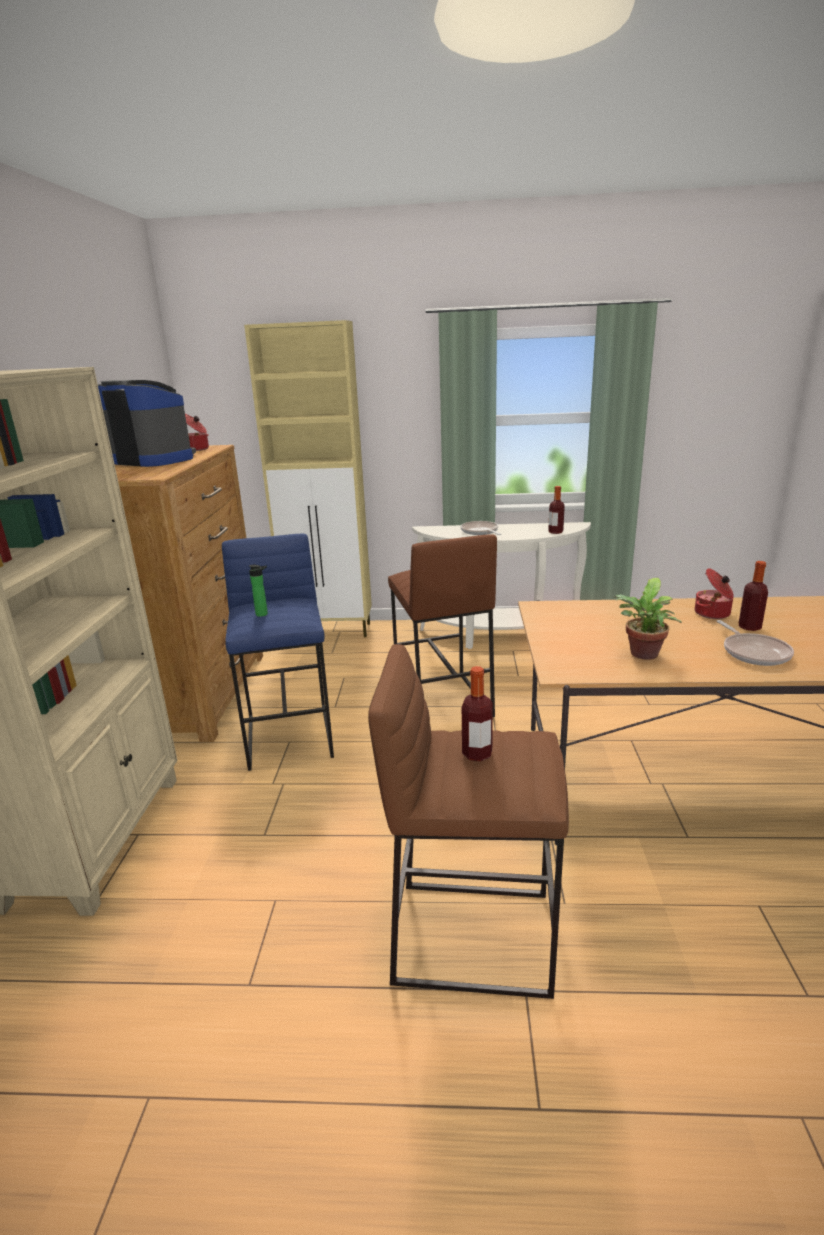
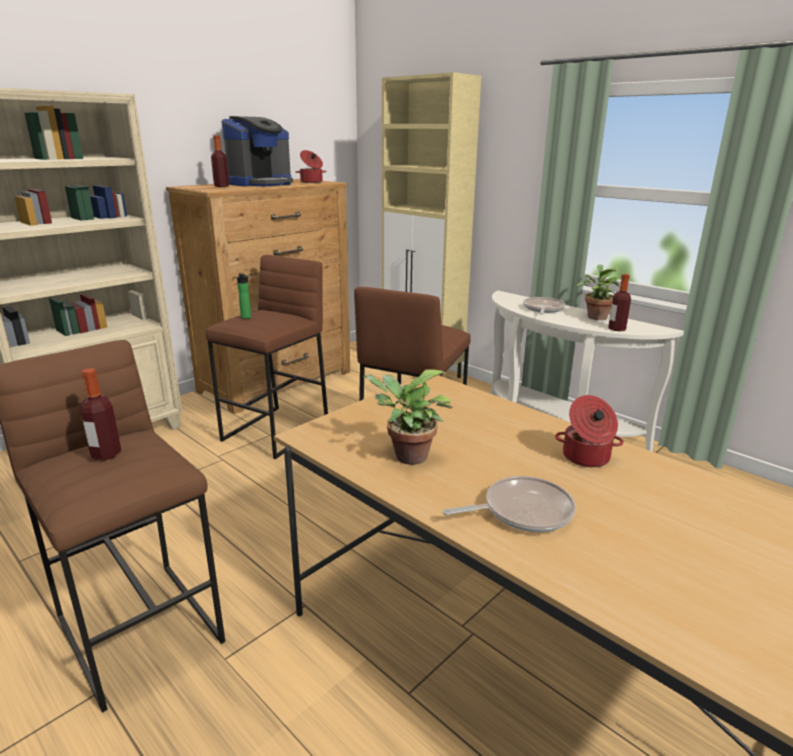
camera: 40 degrees right, 0 degrees up
coffee machine [98,380,196,467] -> coffee machine turned 60 degrees clockwise [221,116,293,186]
blue stool [222,534,334,771] -> brown stool [205,255,328,459]
frying pan [716,620,794,666] -> frying pan turned 135 degrees counterclockwise [443,476,576,533]
bottle [739,561,768,631] -> bottle moved to [211,135,229,187]
none -> potted plant [577,264,619,320]

